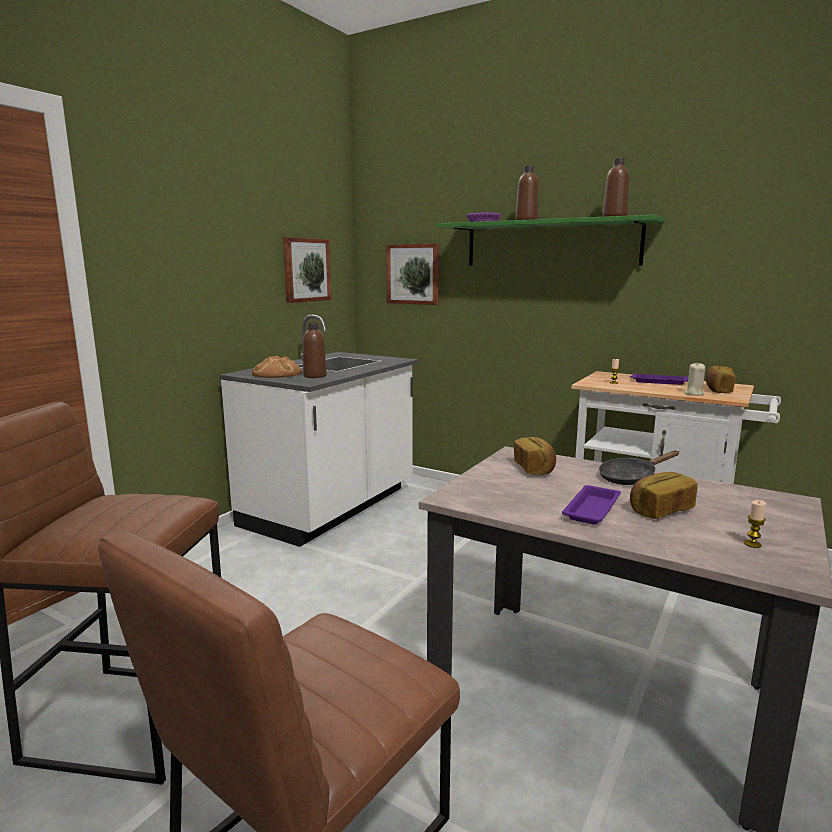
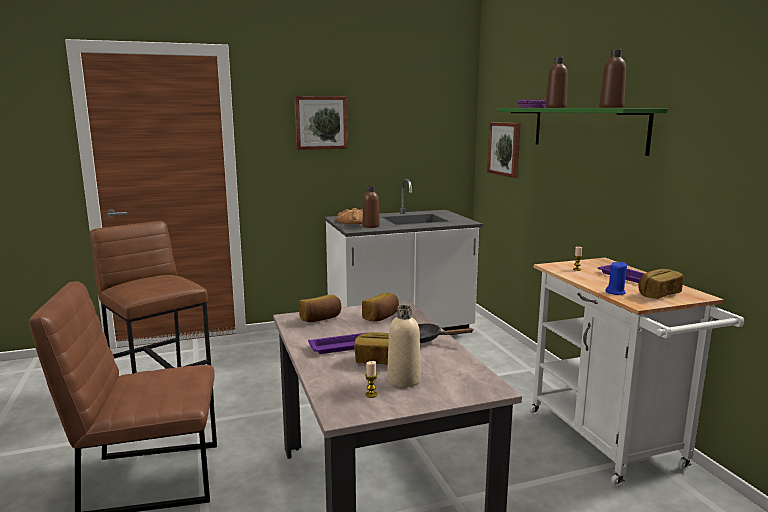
camera: 40 degrees right, 0 degrees up
picture [283,237,331,303] -> picture moved to [294,96,348,150]
beige candle [684,362,705,396] -> blue candle [605,261,627,295]
none -> bread [299,295,341,322]
none -> beige bottle [387,305,421,387]

